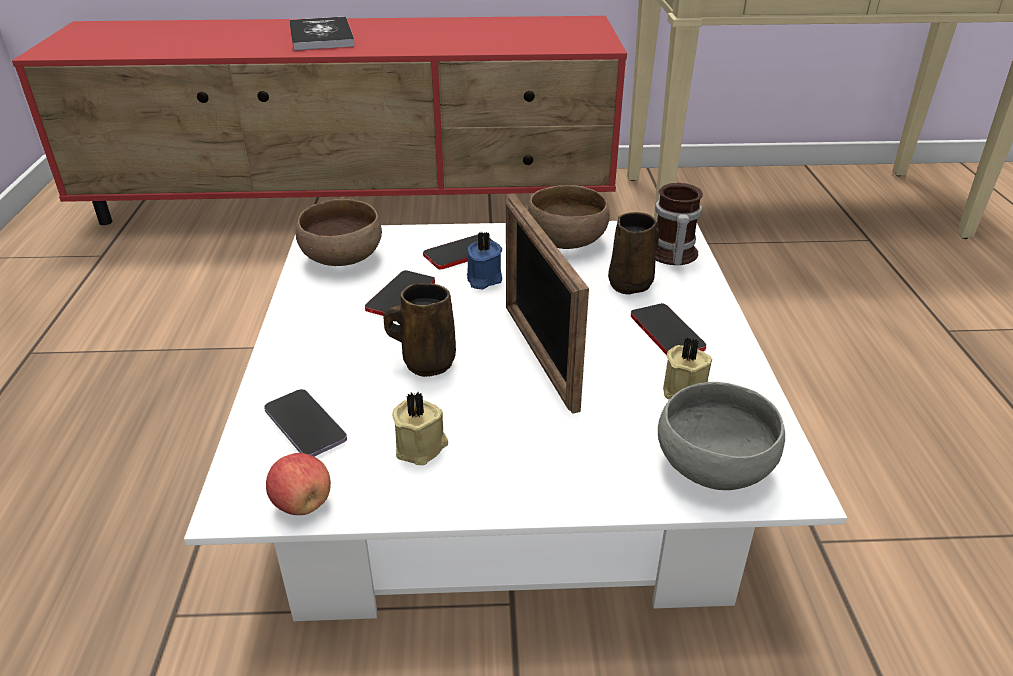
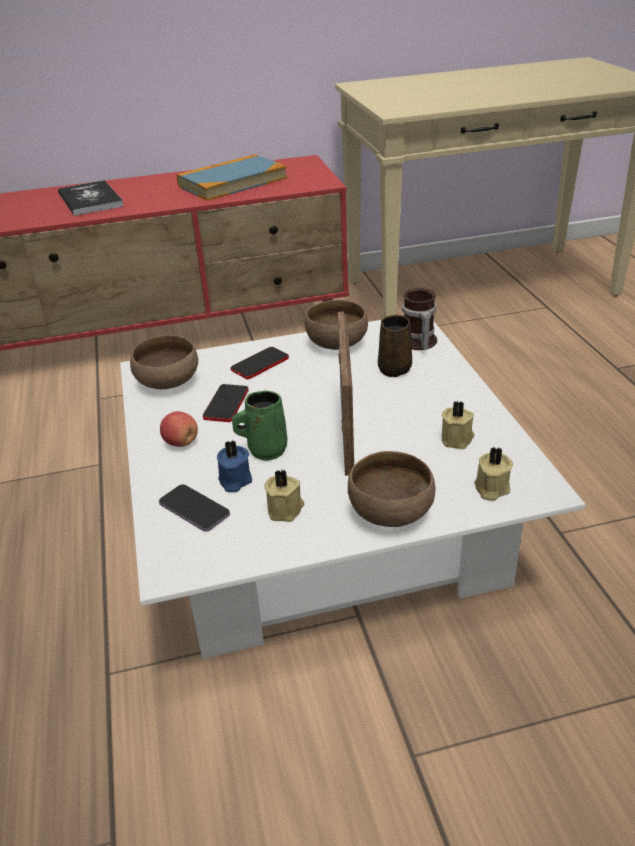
camera: 10 degrees left, 0 degrees up
apple [266,453,331,515] -> apple moved to [160,411,198,447]
brown mug [384,283,456,377] -> green mug [232,391,287,461]
blue candle [467,231,502,289] -> blue candle moved to [217,440,252,492]
picture frame [506,195,589,414] -> picture frame turned 150 degrees counterclockwise [338,312,354,476]
phone [631,303,706,355] -> none
grey bowl [658,382,785,490] -> beige candle [474,446,513,501]
none -> book [177,154,287,201]
none -> brown bowl [348,451,436,527]

